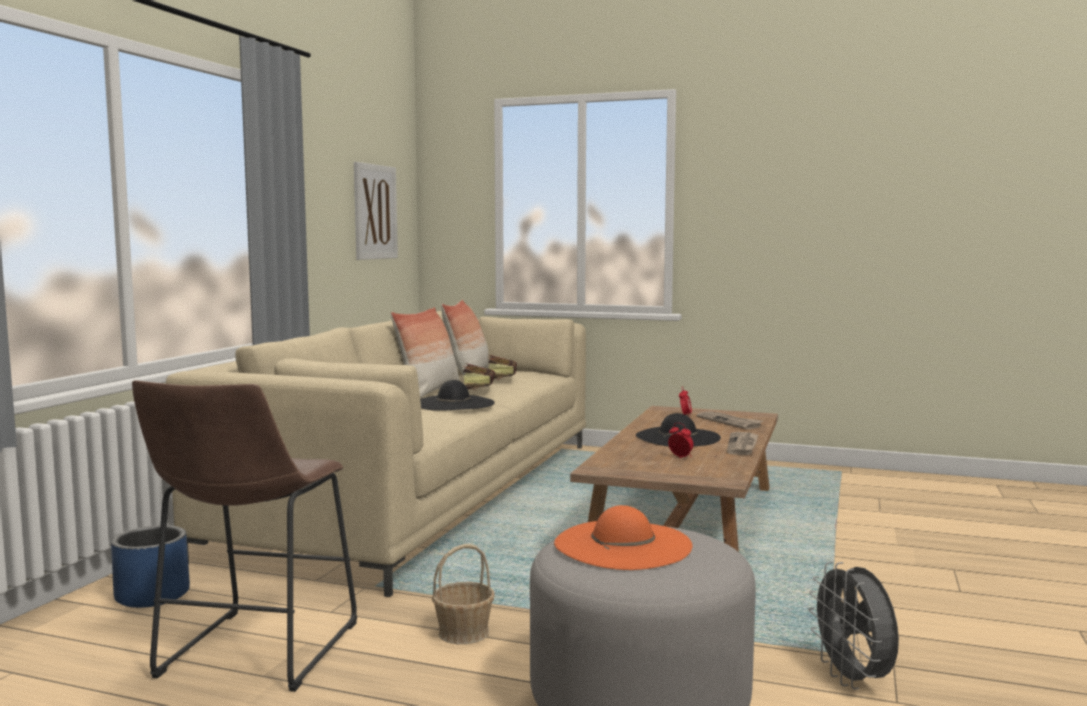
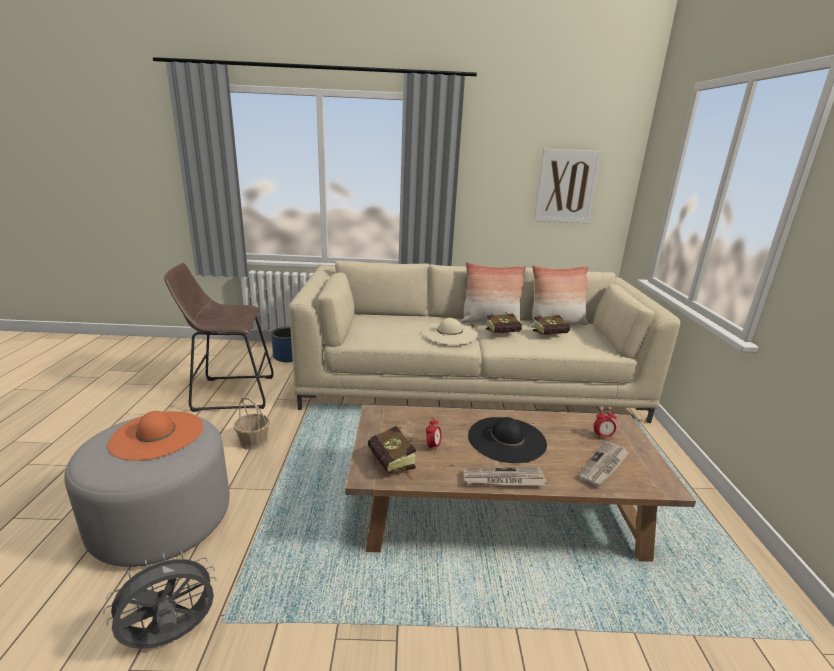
camera: 70 degrees right, 15 degrees up
black hat [420,380,494,411] -> beige hat [422,318,478,345]
none -> book [368,426,416,482]

